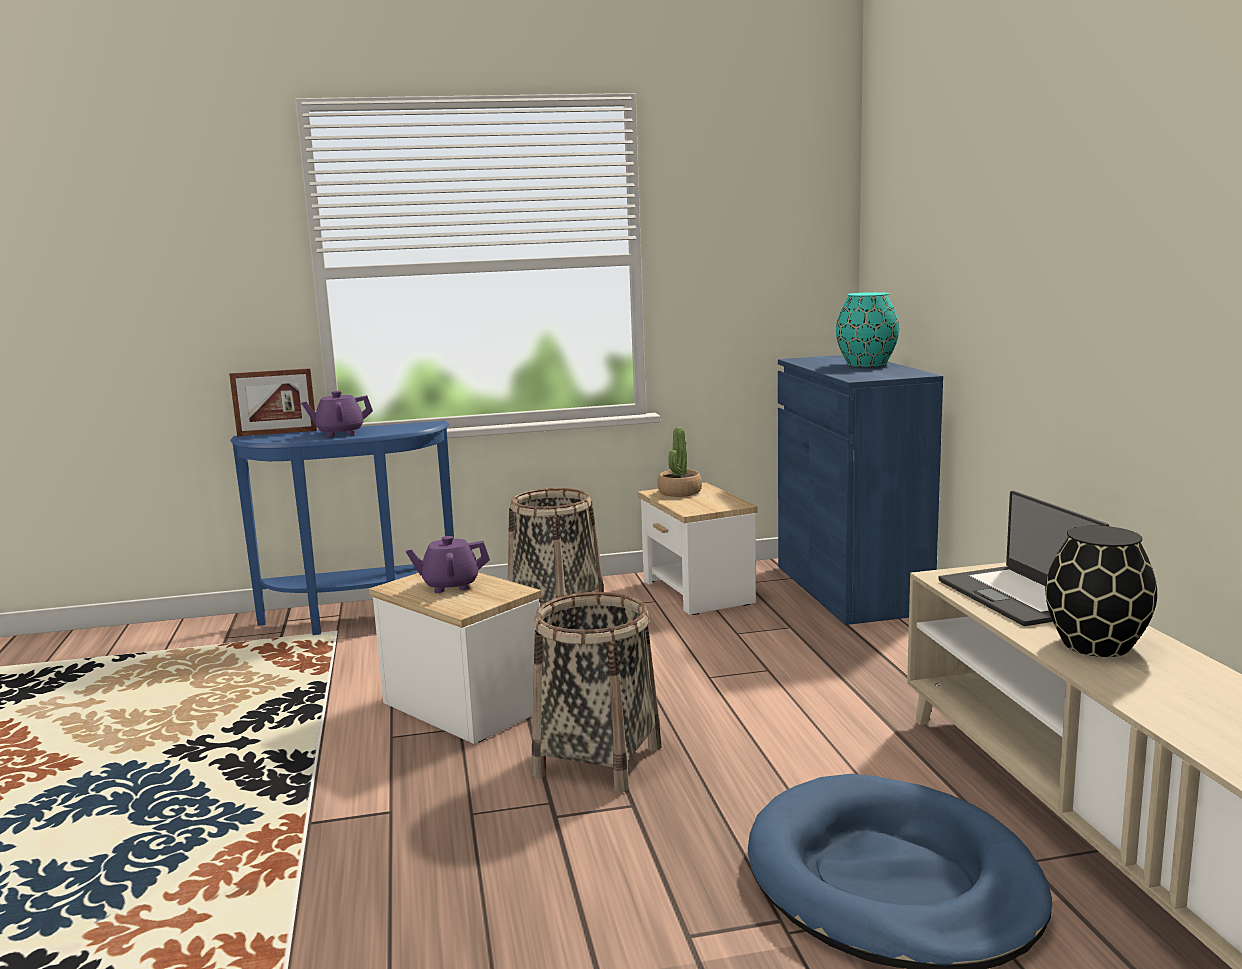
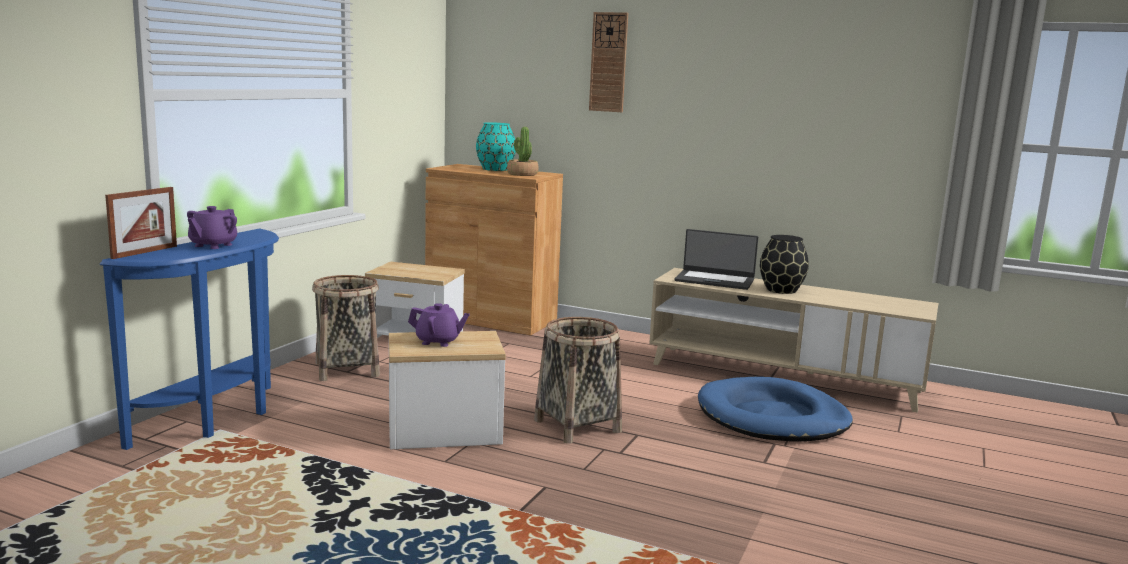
camera: 55 degrees left, 0 degrees up
purple teapot [406,536,490,593] -> purple teapot turned 105 degrees counterclockwise [408,303,470,347]
potted plant [658,427,702,497] -> potted plant moved to [507,127,539,176]
blue cabinet [778,355,943,625] -> brown cabinet [425,164,563,335]
none -> wall clock [589,12,628,112]

